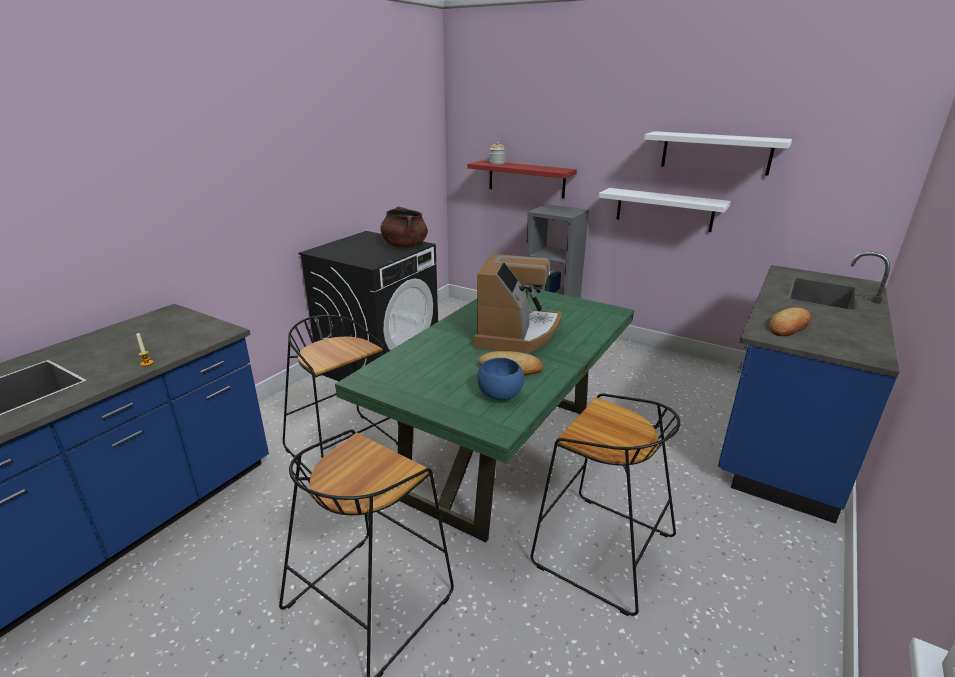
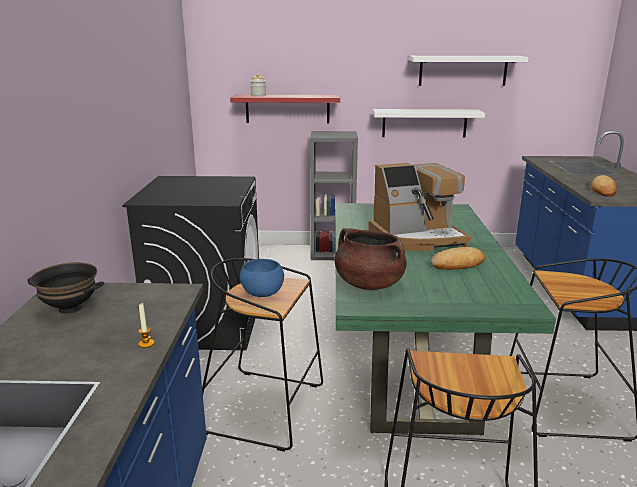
camera: 30 degrees left, 5 degrees down
brown cooking pot [380,207,428,247] -> brown cooking pot moved to [334,228,407,290]
coffee machine [474,254,562,354] -> coffee machine turned 90 degrees clockwise [368,163,471,251]
blue bowl [477,358,524,400] -> blue bowl moved to [240,259,284,297]
none -> black bowl [28,262,104,314]

